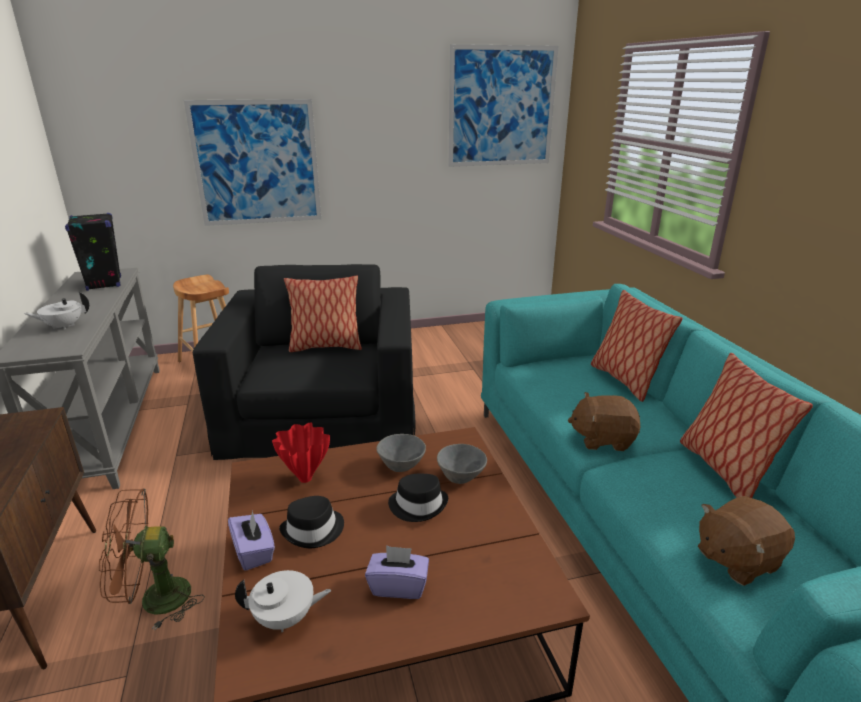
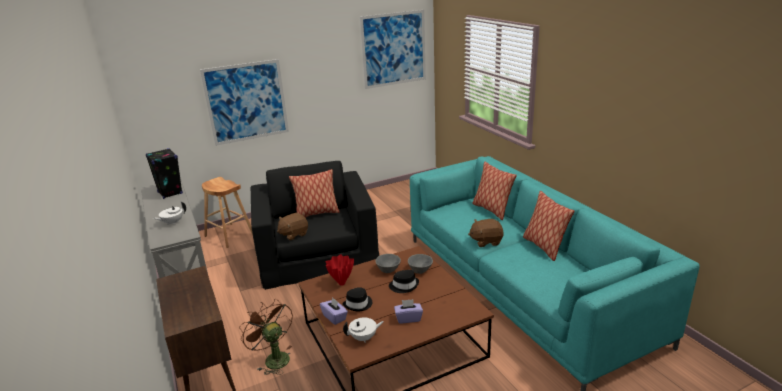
camera: 10 degrees left, 0 degrees up
brown fan [99,489,205,630] -> brown fan turned 75 degrees clockwise [239,299,293,375]
brown plush toy [698,496,795,586] -> brown plush toy moved to [277,213,308,240]

